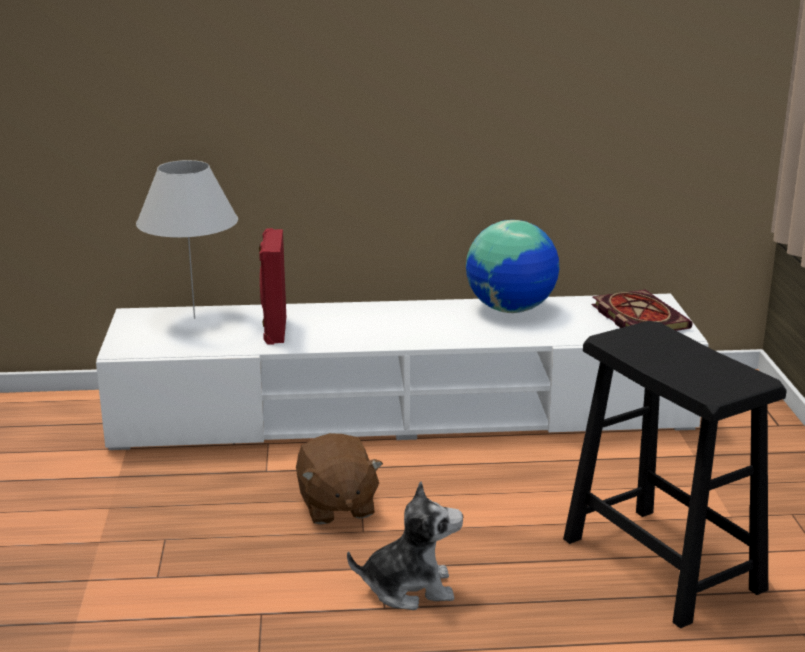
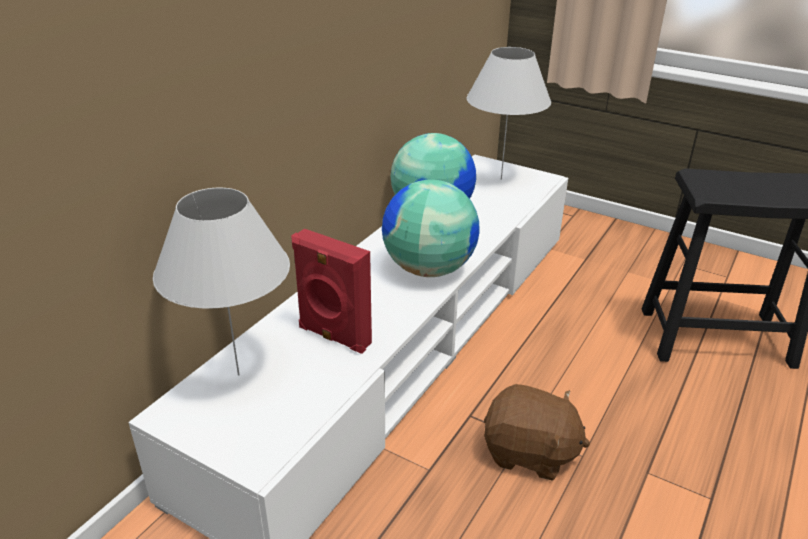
camera: 55 degrees left, 10 degrees up
plush toy [347,481,463,610] -> none
book [592,290,692,331] -> white table lamp [466,47,551,180]
none -> globe [382,179,480,277]

